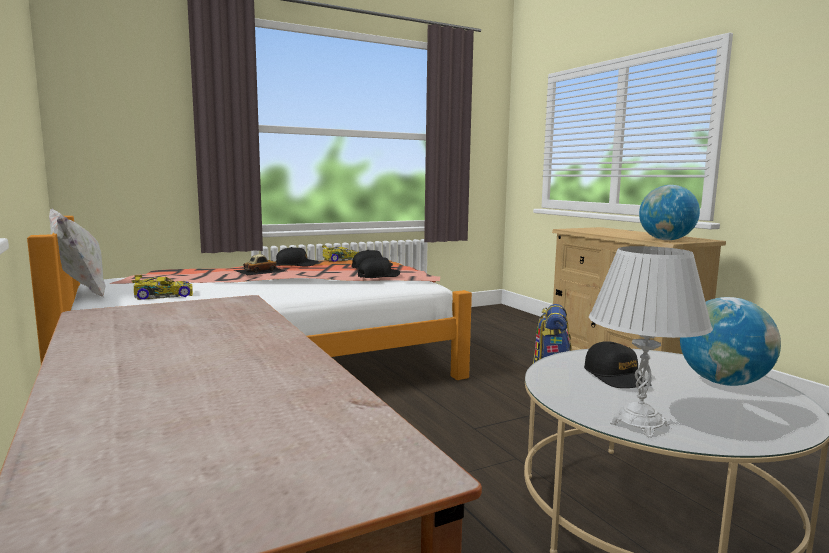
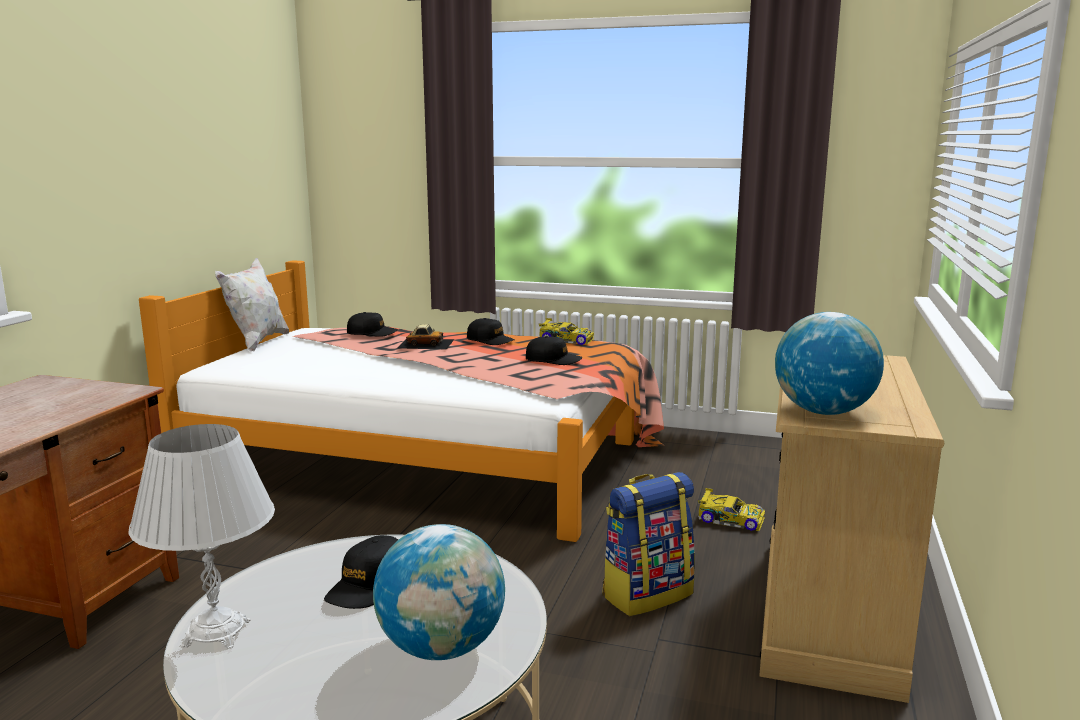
camera: 45 degrees right, 5 degrees up
toy car [131,275,193,300] -> toy car moved to [698,488,765,531]
black cap [358,257,400,278] -> black cap moved to [347,312,398,337]

